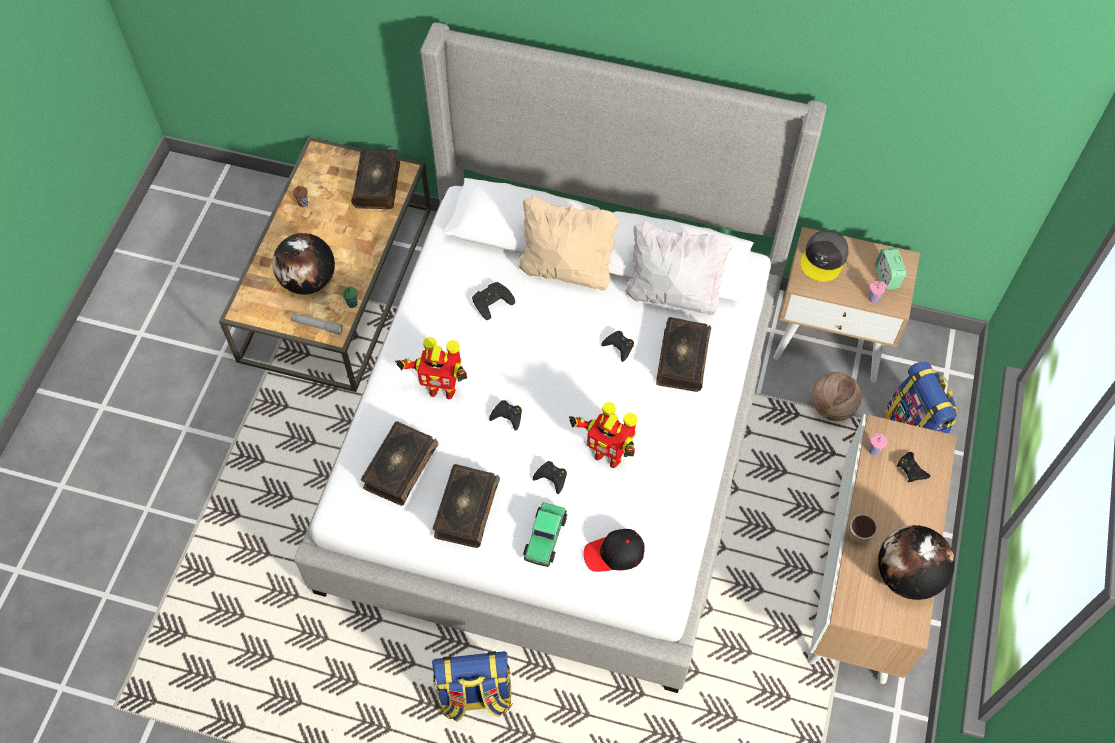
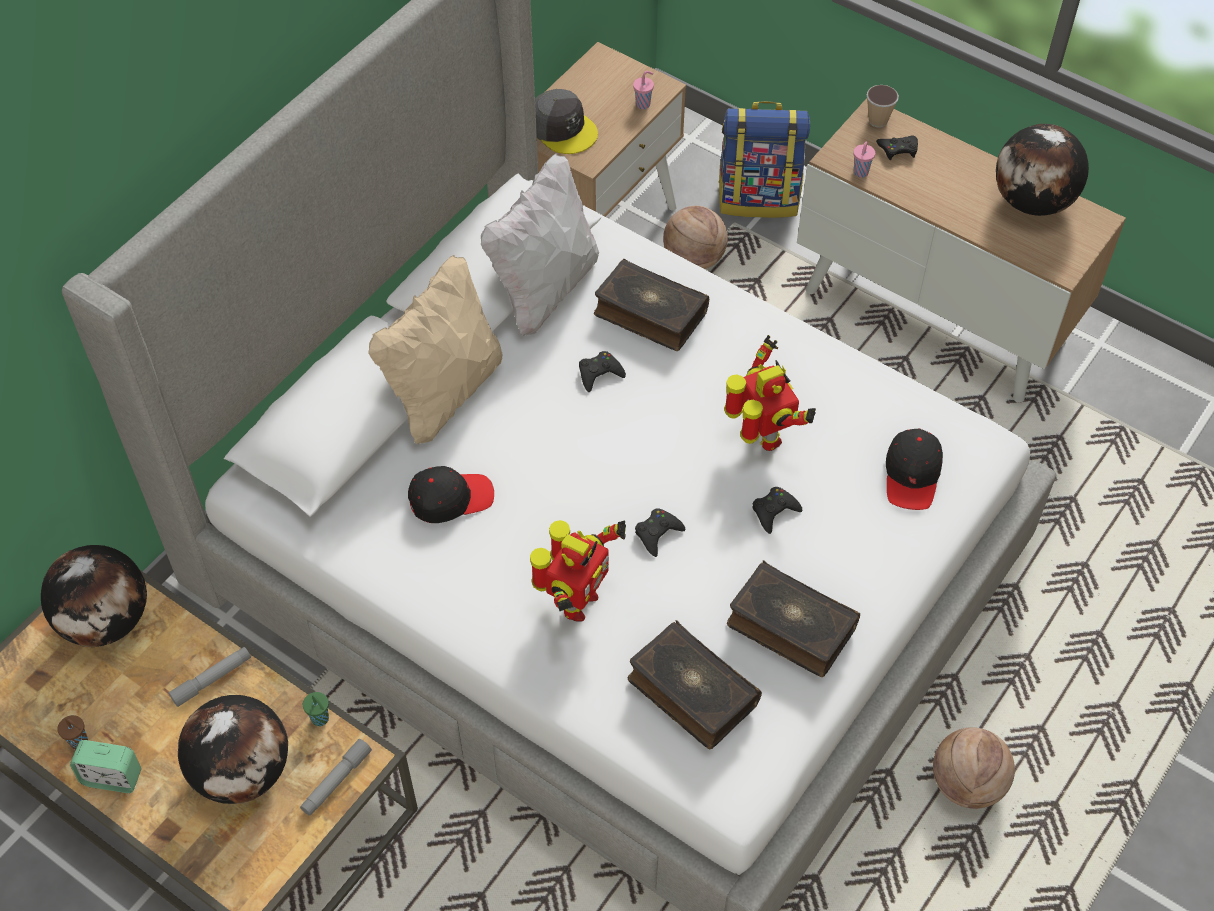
camera: 70 degrees left, 5 degrees down
book [351,148,400,209] -> globe [41,545,147,647]
backpack [432,651,513,722] -> basketball [933,727,1015,809]
black game controller [472,282,515,320] -> black cap [408,466,494,523]
toy car [523,502,567,567] -> none
toy robot [569,402,637,468] -> toy robot turned 75 degrees counterclockwise [724,335,816,451]
cup [850,515,877,545] -> cup moved to [867,85,899,128]
alarm clock [875,248,906,290] -> alarm clock moved to [70,740,141,793]
none -> grey flashlight [169,647,251,707]

